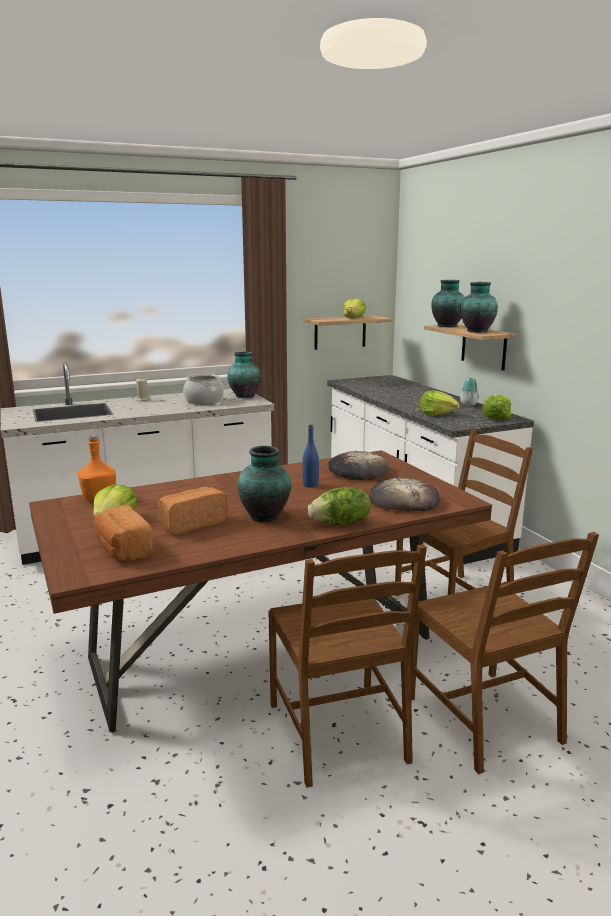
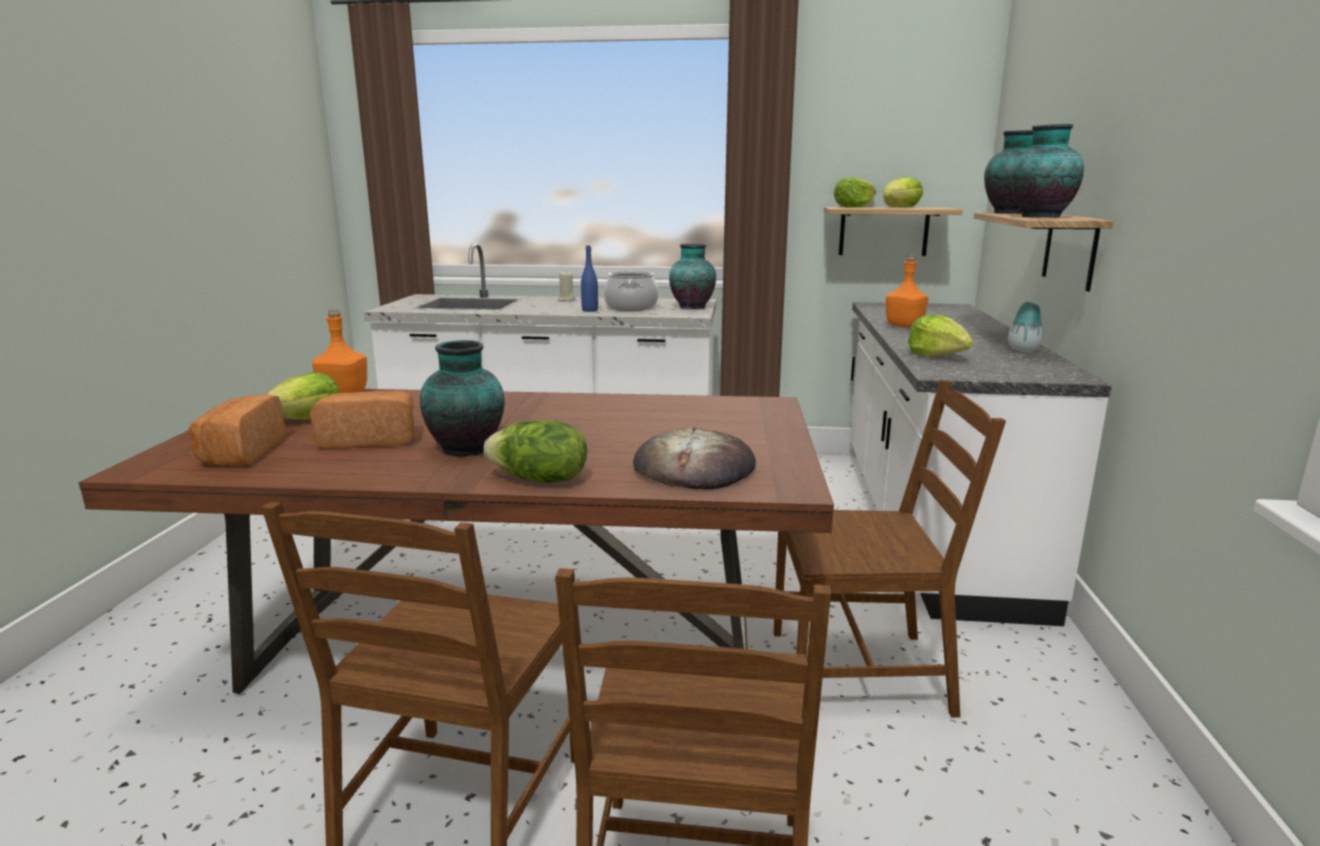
camera: 30 degrees right, 0 degrees up
blue bottle [302,425,319,488] -> blue bottle moved to [581,246,598,312]
bread [327,451,389,480] -> none
lettuce [482,395,511,420] -> lettuce moved to [834,177,876,208]
none -> orange bottle [886,256,929,327]

